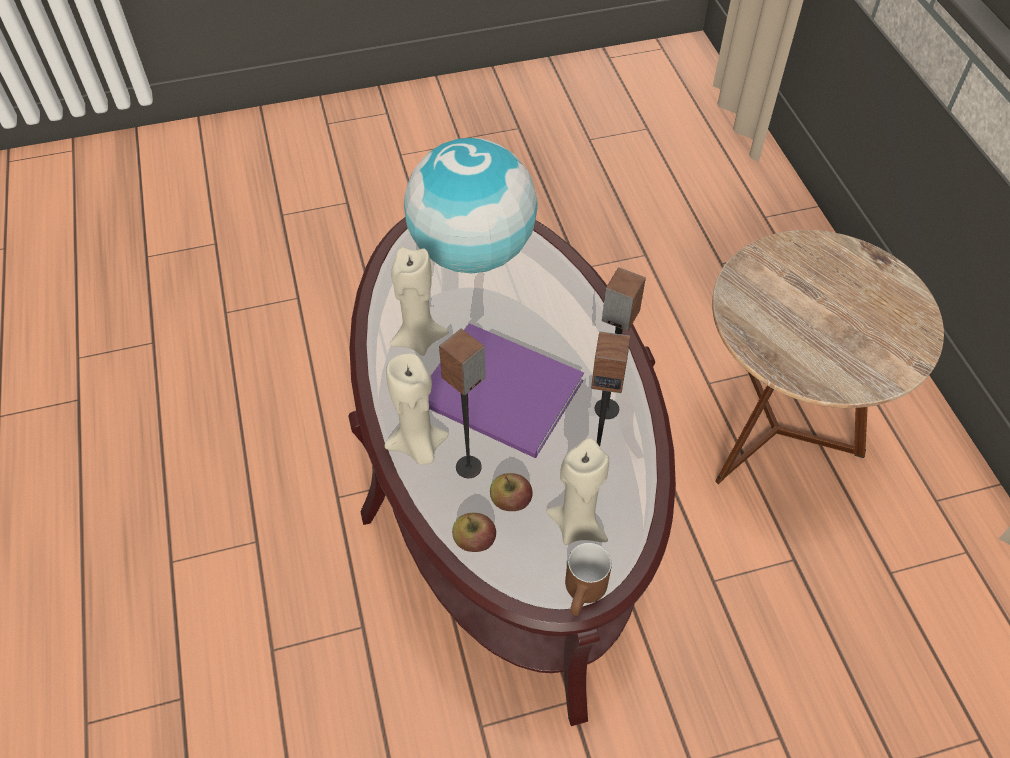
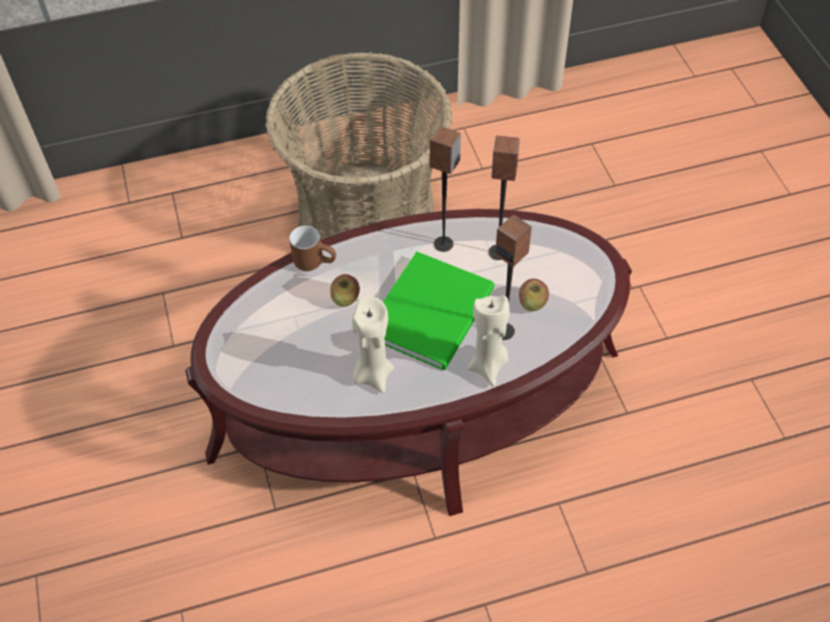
camera: 90 degrees left, 0 degrees up
globe [404,138,538,274] -> none
purple book [429,323,584,458] -> green book [383,251,494,370]
apple [452,513,496,552] -> apple moved to [330,274,360,307]
beige candle [546,438,609,545] -> none
brown mug [565,543,612,616] -> brown mug moved to [289,226,336,271]
brown side table [712,230,944,484] -> basket [265,52,453,240]

